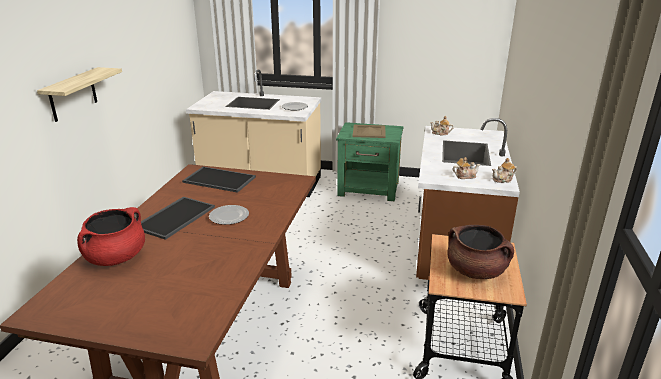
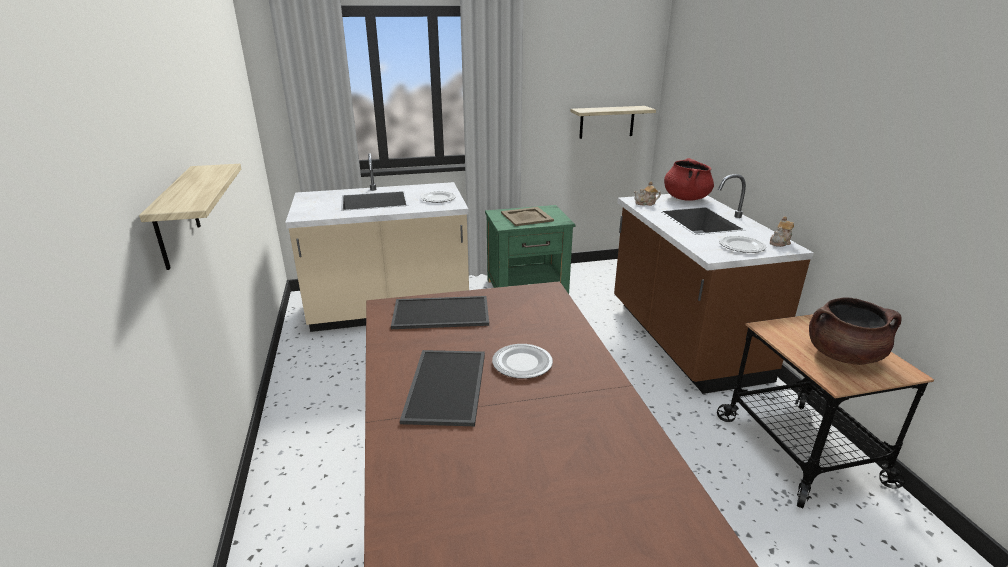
camera: 25 degrees left, 0 degrees up
red cooking pot [77,207,145,266] -> red cooking pot moved to [664,158,714,201]
teapot [453,157,480,179] -> plate [719,235,767,253]
none -> shelf [570,106,656,139]

